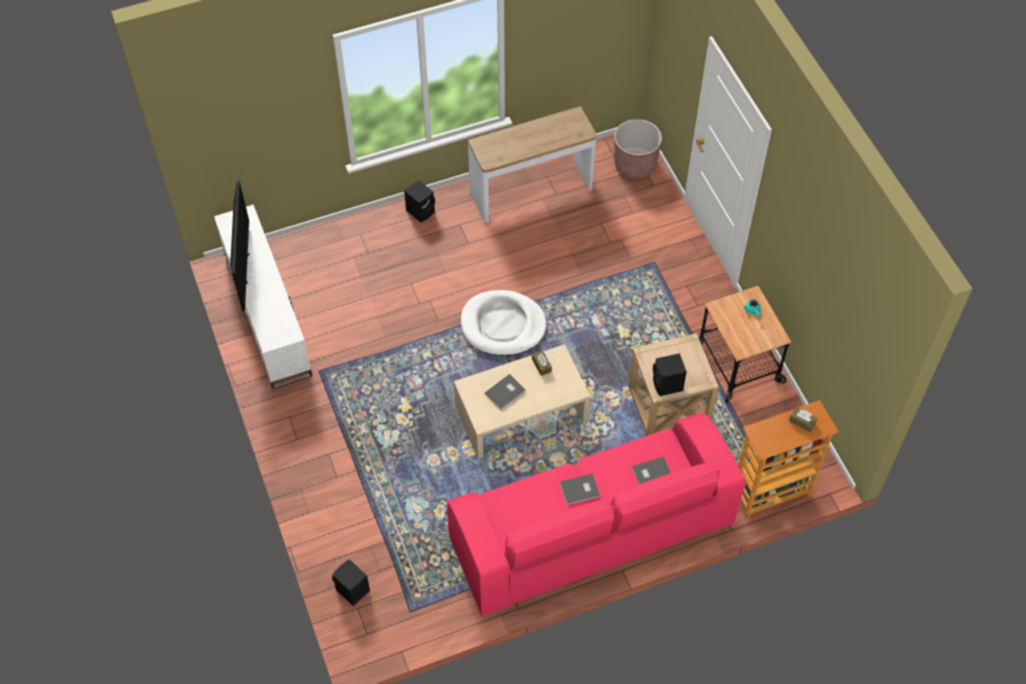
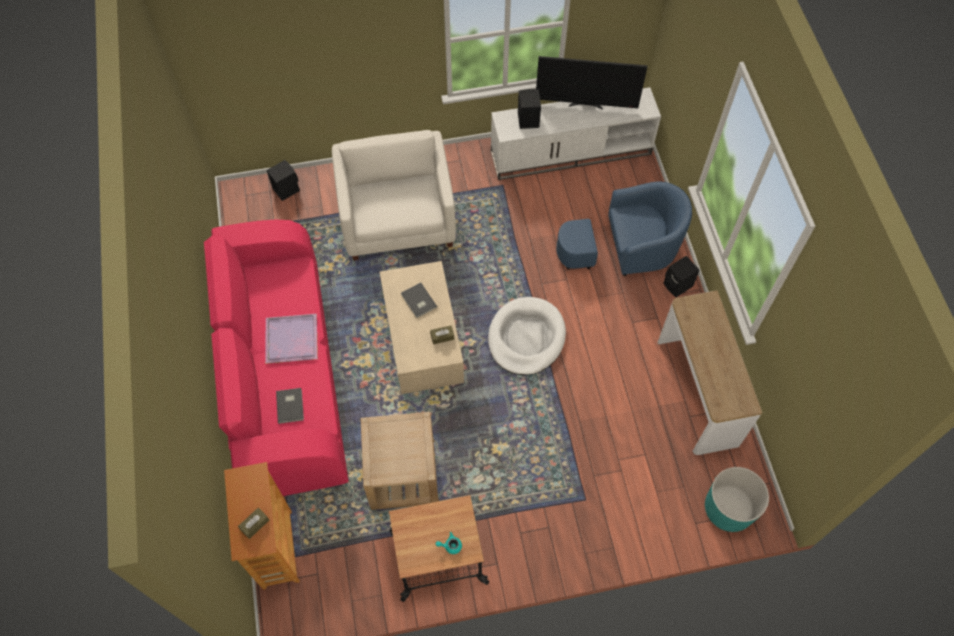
camera: 100 degrees right, 5 degrees up
grey book [560,474,600,505] -> purple tray [265,314,318,364]
brown planter [614,119,662,178] -> turquoise planter [705,467,769,532]
black speaker [653,353,687,396] -> black speaker moved to [518,89,541,129]
none -> white armchair [332,130,456,261]
none -> blue armchair [556,182,692,276]

